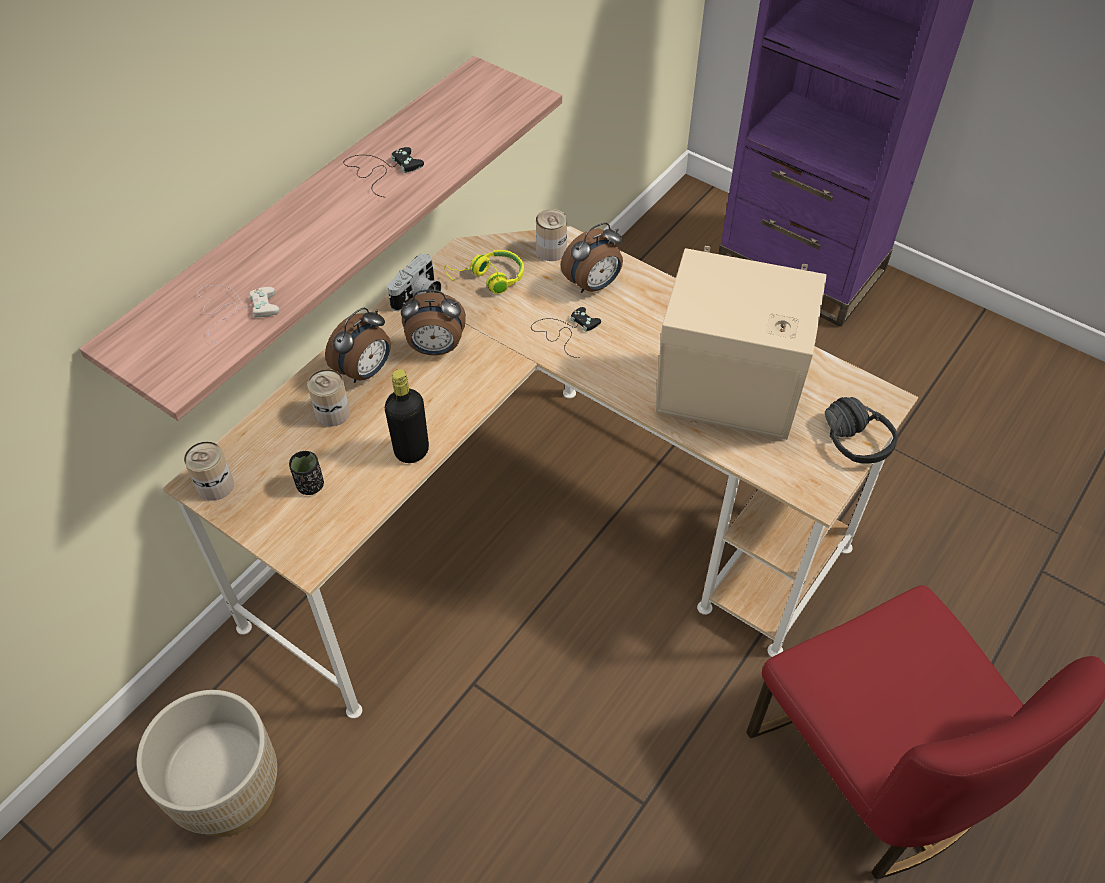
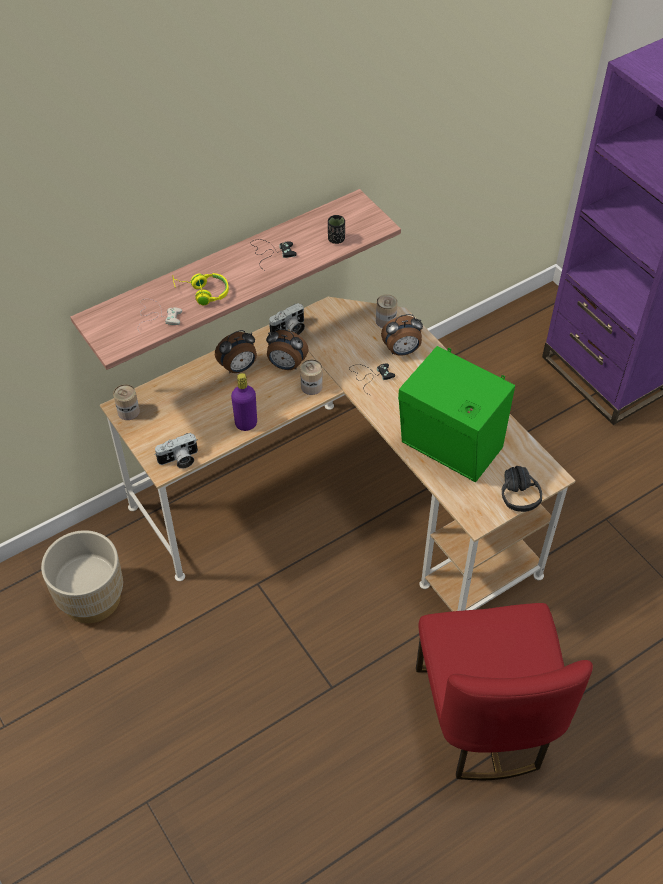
camera: 20 degrees right, 0 degrees up
black cup [289,451,324,495] -> black cup moved to [328,215,345,244]
can [307,369,350,426] -> can moved to [300,360,323,395]
black bottle [385,369,429,463] -> purple bottle [231,373,257,431]
yellow headphones [444,250,524,294] -> yellow headphones moved to [172,273,229,305]
beige speaker [655,246,827,440] -> green speaker [398,346,515,482]
none -> camera [154,433,198,469]

